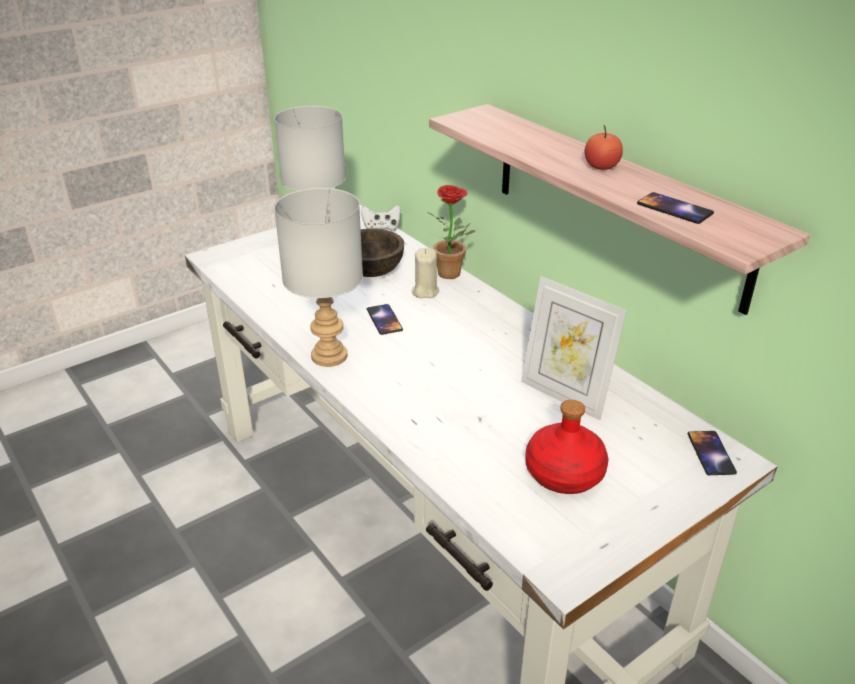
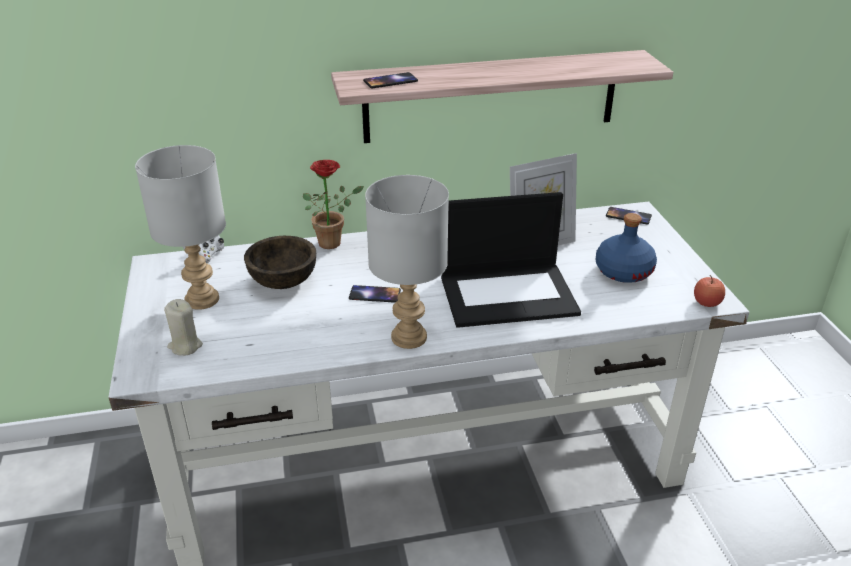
camera: 65 degrees left, 0 degrees up
beige candle [412,248,439,298] -> beige candle moved to [164,299,203,356]
red bottle [525,400,608,494] -> blue bottle [596,213,657,283]
apple [585,125,623,170] -> apple moved to [694,275,725,307]
phone [637,192,714,224] -> phone moved to [363,72,418,88]
none -> laptop [441,192,581,328]

